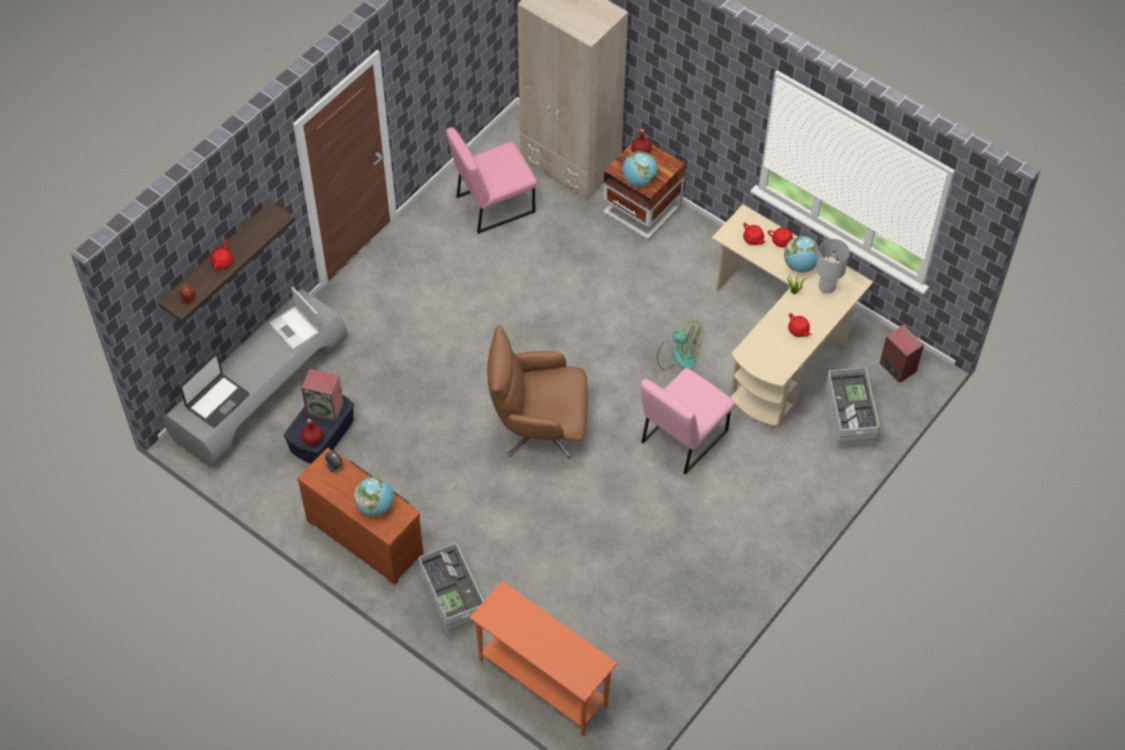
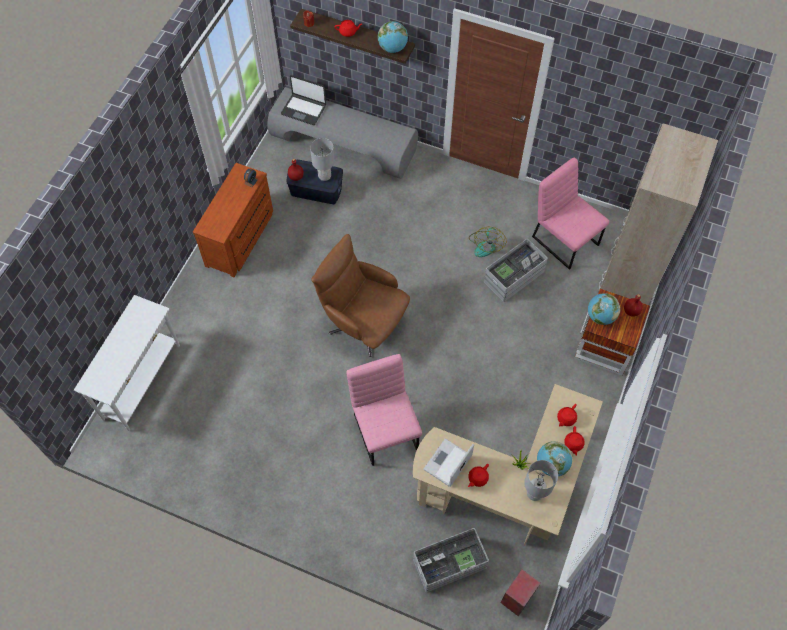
camera: 75 degrees right, 5 degrees up
laptop [269,287,321,350] -> laptop moved to [423,438,474,487]
speaker [301,369,344,422] -> grey table lamp [310,138,335,181]
globe [354,477,394,516] -> globe moved to [378,21,408,53]
grey storage box [419,543,484,635] -> grey storage box moved to [484,239,548,302]
orange console table [469,581,618,736] -> white console table [74,295,180,431]
brown armchair [487,326,588,458] -> brown armchair turned 45 degrees counterclockwise [311,234,410,357]
pink chair [640,368,735,474] -> pink chair turned 45 degrees clockwise [346,354,422,466]
fan [657,320,703,370] -> fan moved to [469,227,507,257]

